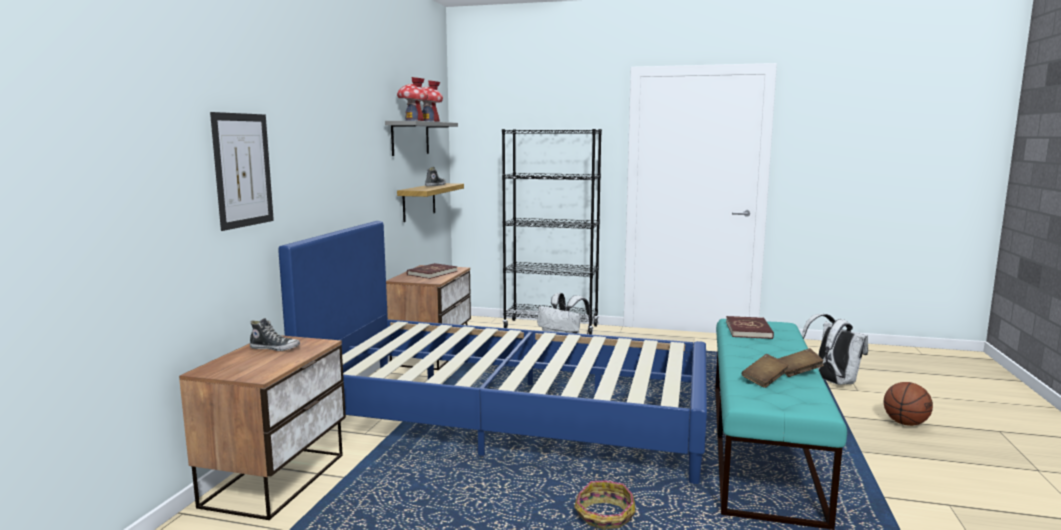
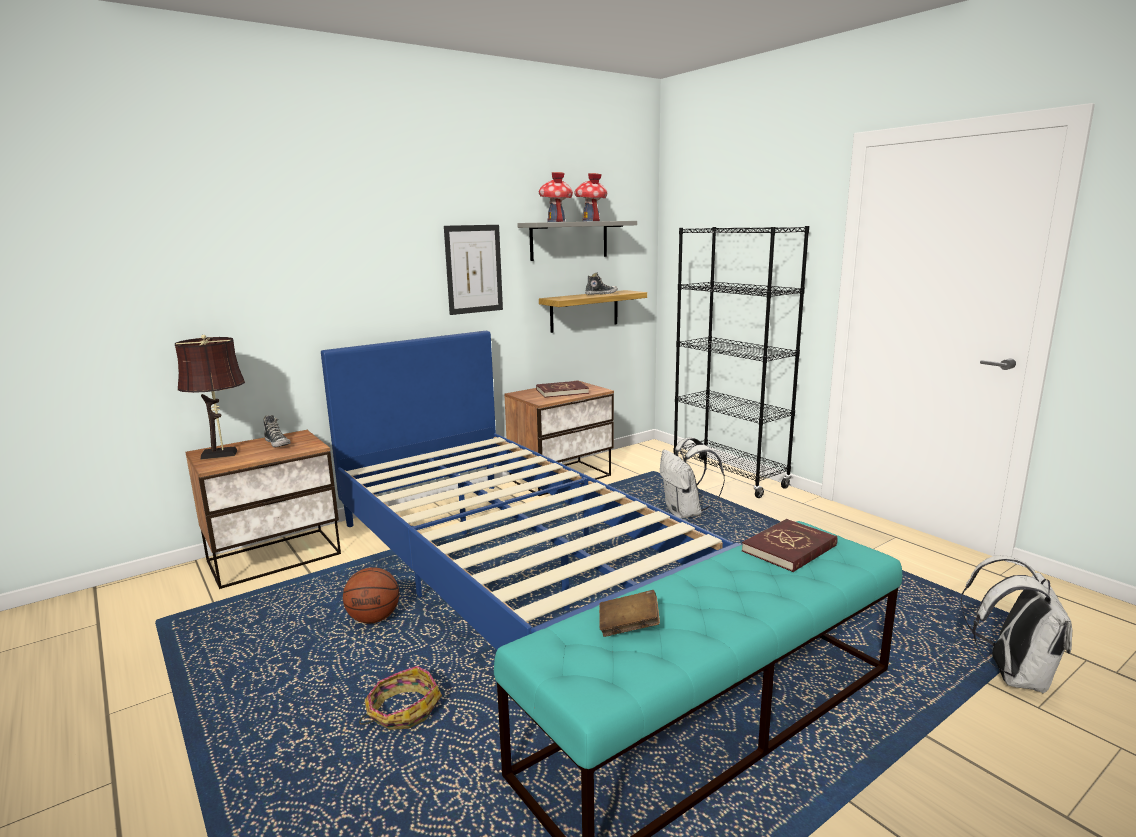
camera: 40 degrees right, 5 degrees up
picture [210,112,274,231] -> picture moved to [444,225,503,315]
brown book [778,348,824,377] -> none
basketball [884,382,933,426] -> basketball moved to [343,567,399,623]
none -> brown table lamp [175,335,245,460]

